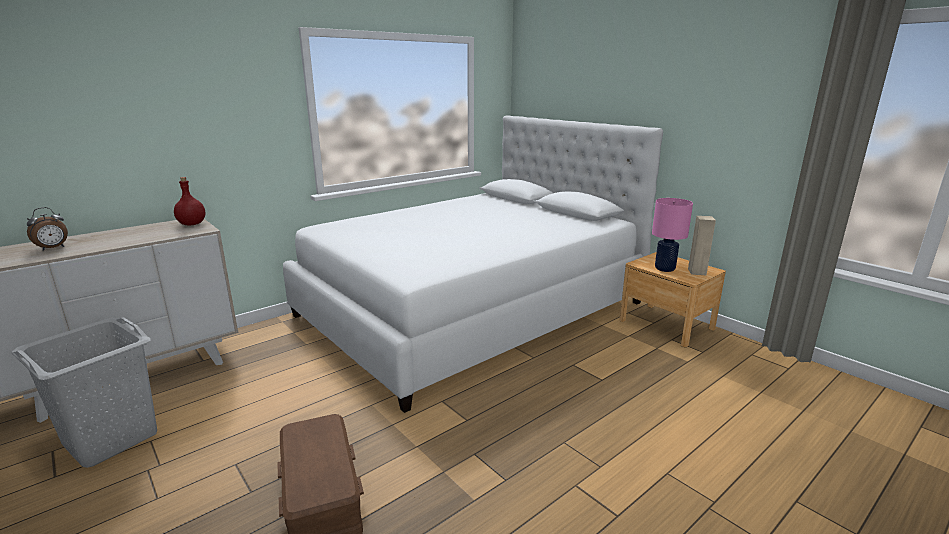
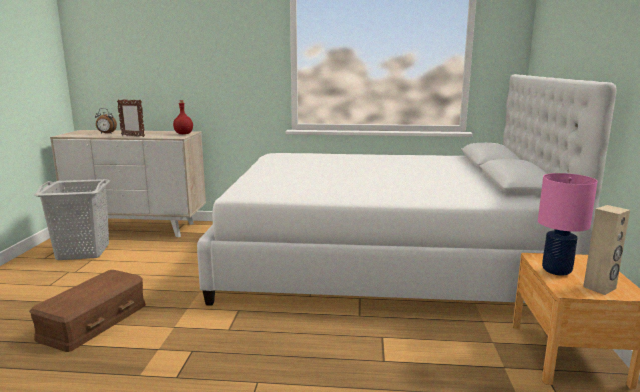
camera: 45 degrees right, 5 degrees down
none -> picture frame [117,99,145,137]

